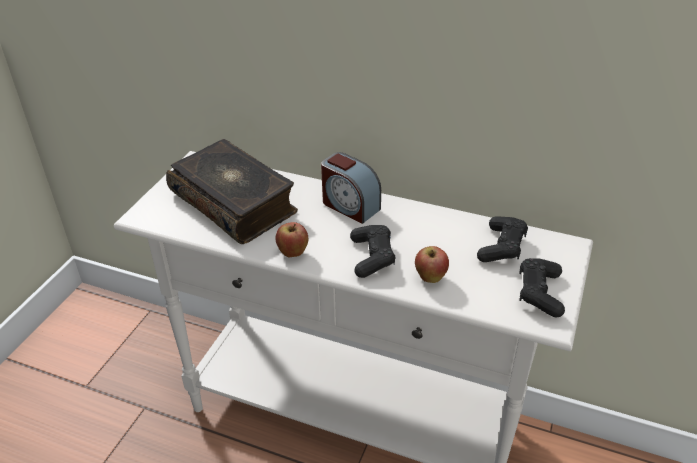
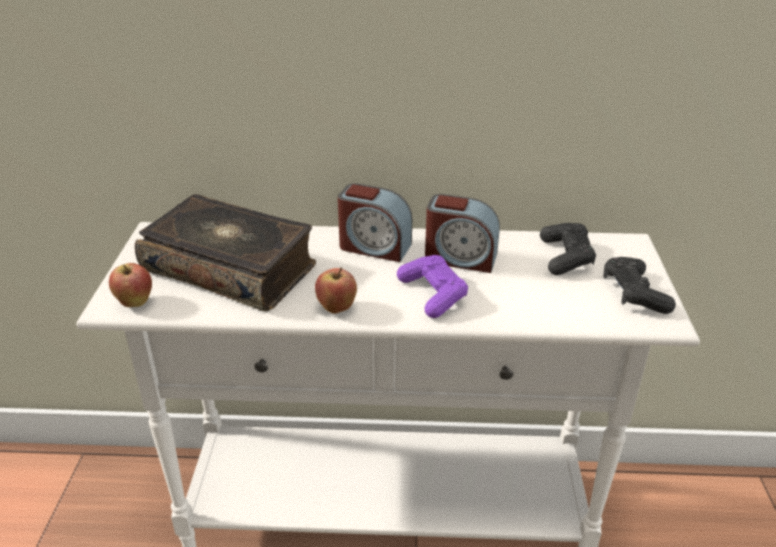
camera: 20 degrees left, 5 degrees down
black game controller [350,225,395,278] -> purple game controller [397,255,468,318]
apple [415,246,449,283] -> apple moved to [109,263,152,307]
none -> alarm clock [425,194,500,273]

